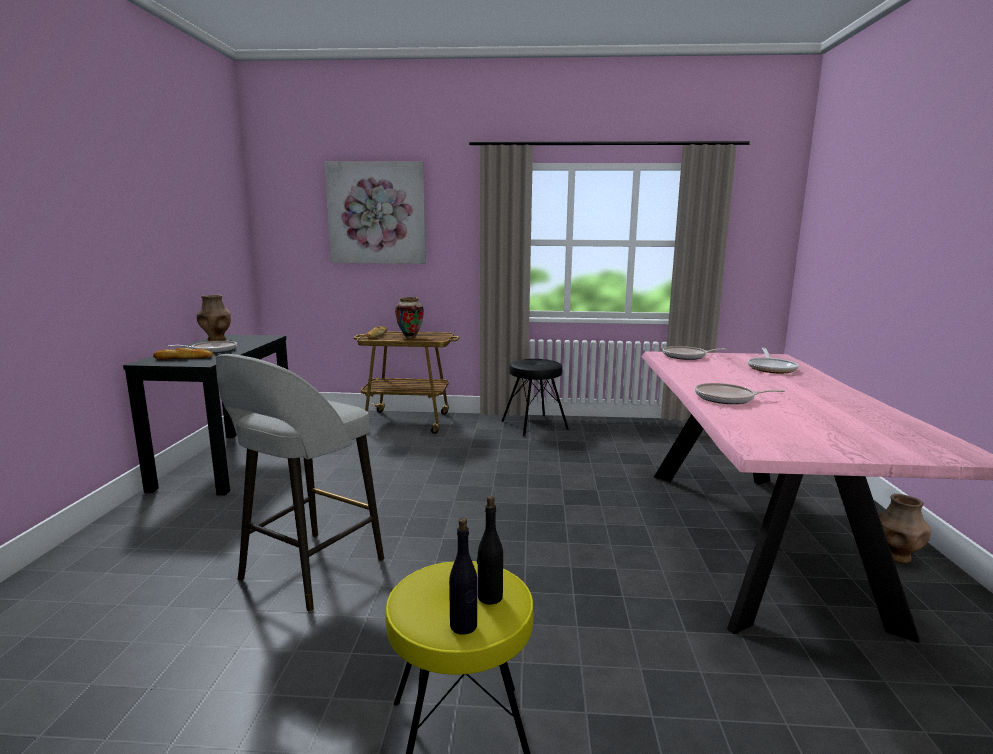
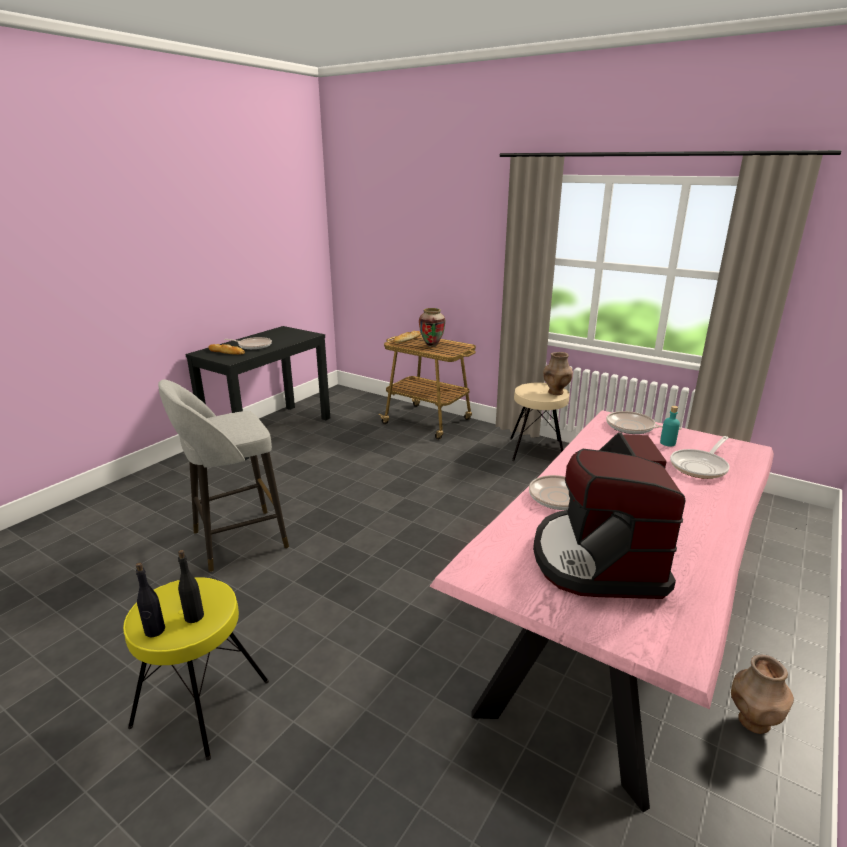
camera: 30 degrees right, 10 degrees up
brown vase [197,295,231,341] -> brown vase moved to [544,352,573,395]
picture [324,162,426,264] -> none
black stool [501,359,569,437] -> beige stool [510,383,570,461]
none -> coffee machine [533,433,686,599]
none -> turquoise bottle [660,406,680,447]

